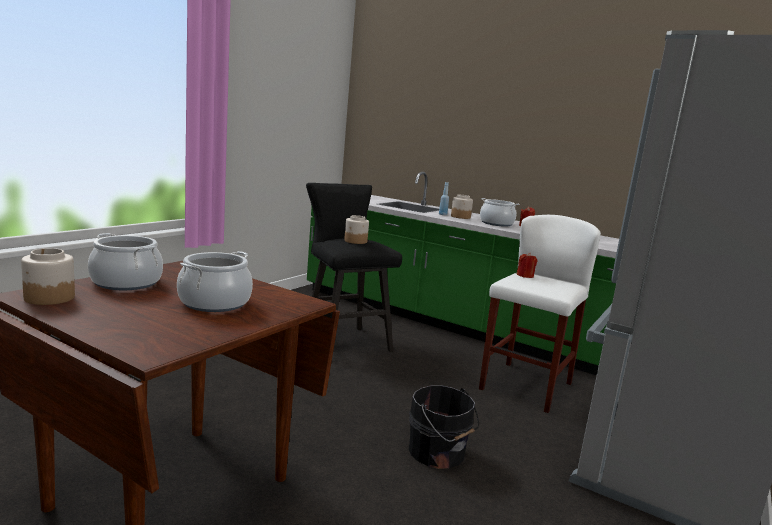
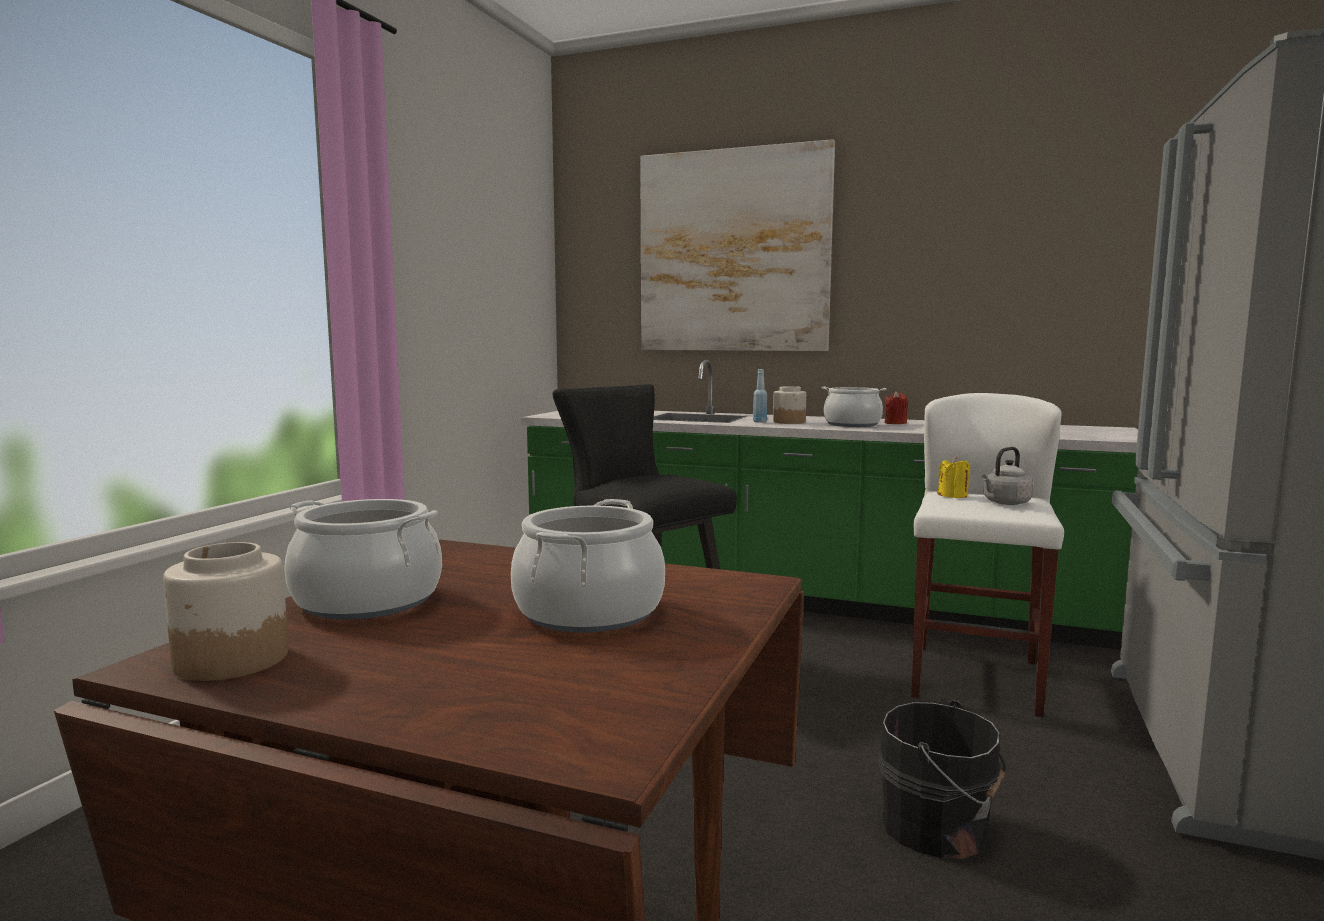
camera: 10 degrees left, 5 degrees down
jar [344,215,369,244] -> none
red candle [517,253,538,278] -> yellow candle [937,456,970,498]
none -> picture [640,139,835,351]
none -> grey kettle [982,447,1033,505]

